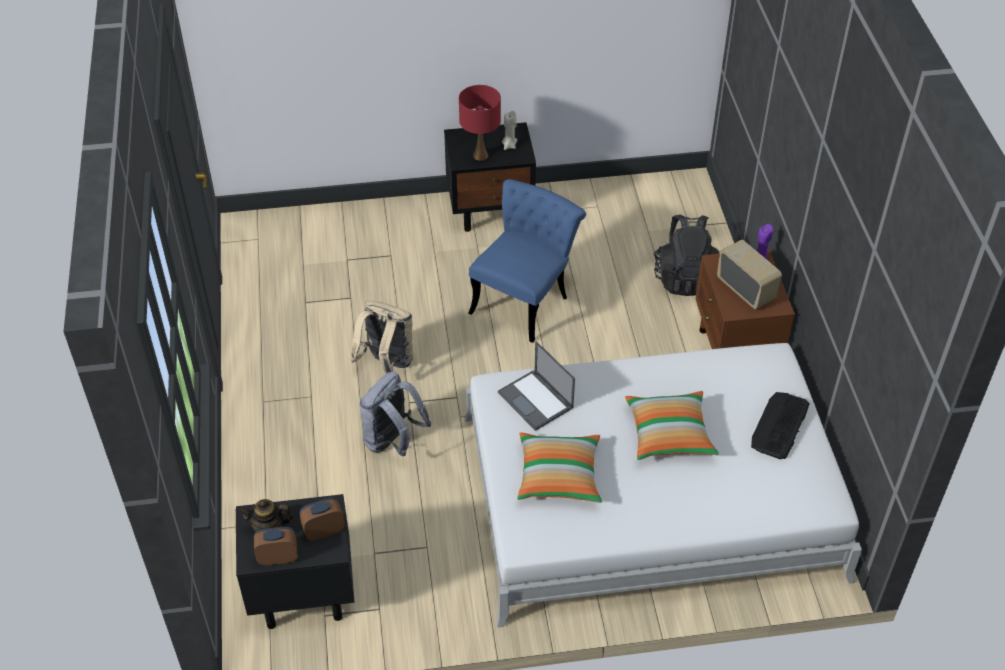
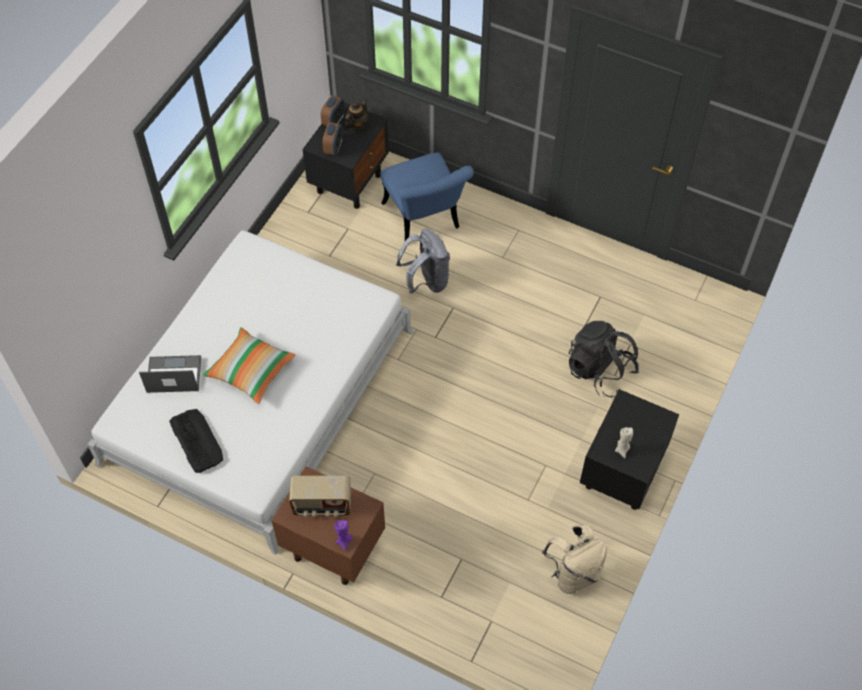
camera: 125 degrees right, 10 degrees up
beige backpack [350,300,413,374] -> beige backpack moved to [542,525,607,594]
red table lamp [459,85,501,161] -> none
blue chair [469,179,586,343] -> blue chair moved to [380,152,474,241]
laptop [498,341,575,431] -> laptop moved to [139,355,201,393]
pillow [517,432,602,503] -> none
black backpack [654,215,719,296] -> black backpack moved to [569,321,639,397]

